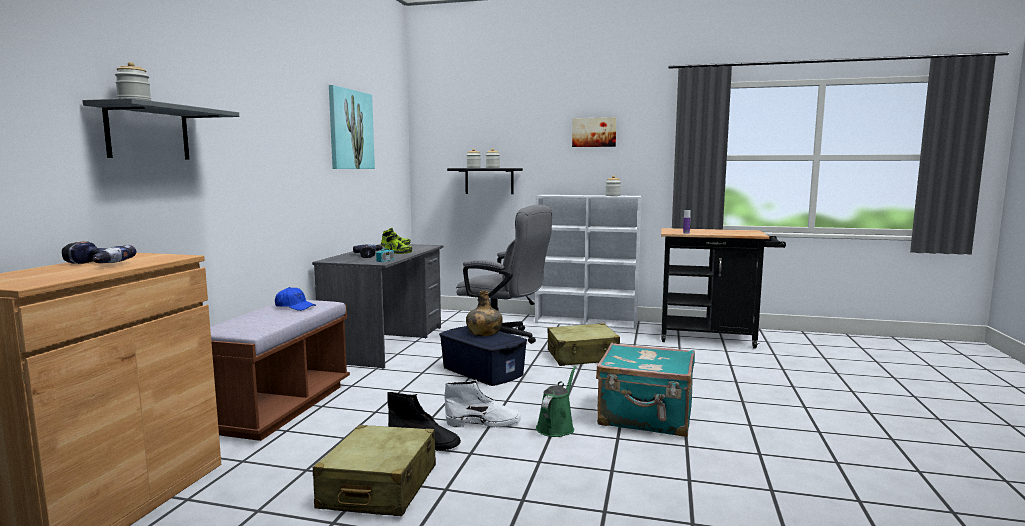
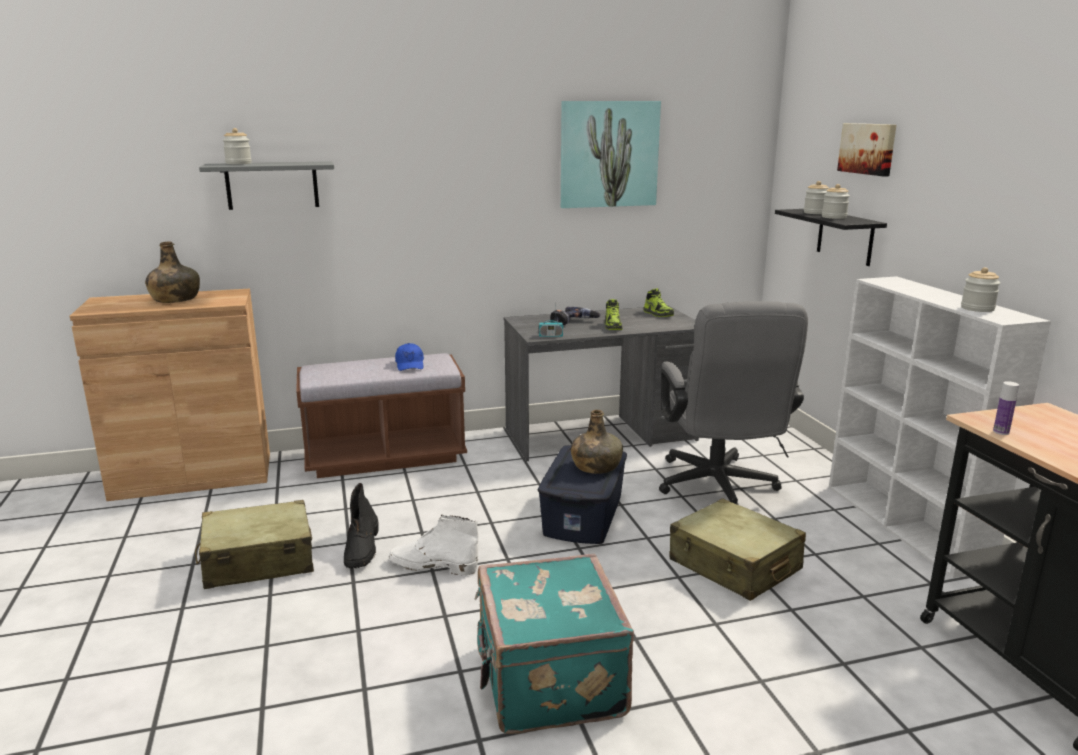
camera: 60 degrees right, 10 degrees up
power drill [62,241,136,264] -> green bottle [145,241,200,303]
white boot [445,380,521,428] -> white boot turned 135 degrees clockwise [389,514,479,576]
green watering can [536,366,576,437] -> none
picture [572,117,616,147] -> picture moved to [837,123,896,177]

